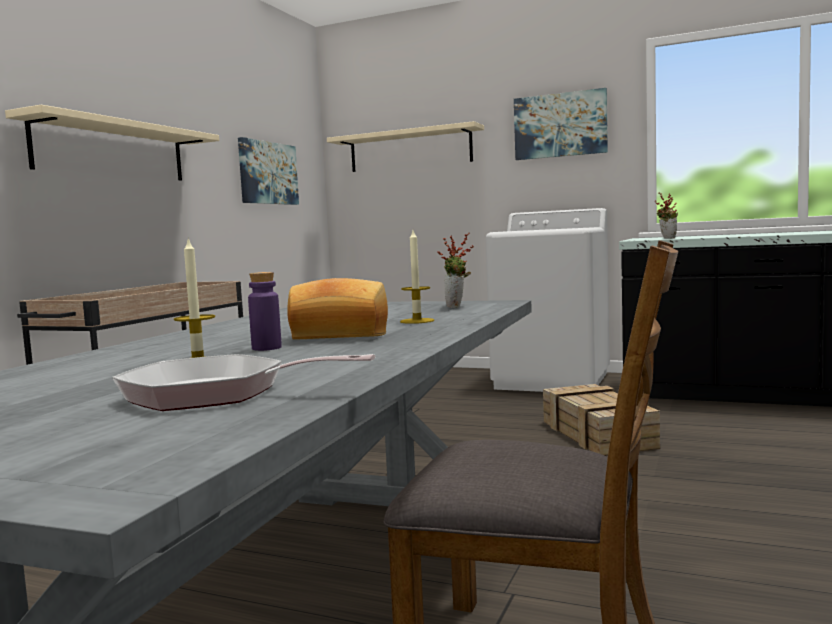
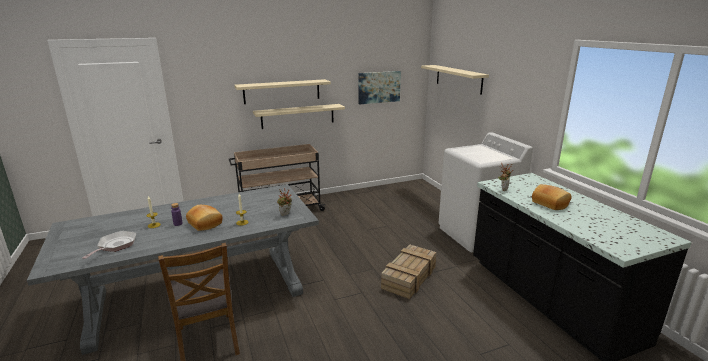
camera: 45 degrees right, 15 degrees up
frying pan [112,354,376,411] -> frying pan turned 45 degrees clockwise [82,231,136,259]
picture [514,88,608,160] -> none
none -> beige shelf [253,104,345,129]
none -> bread [532,184,571,210]

